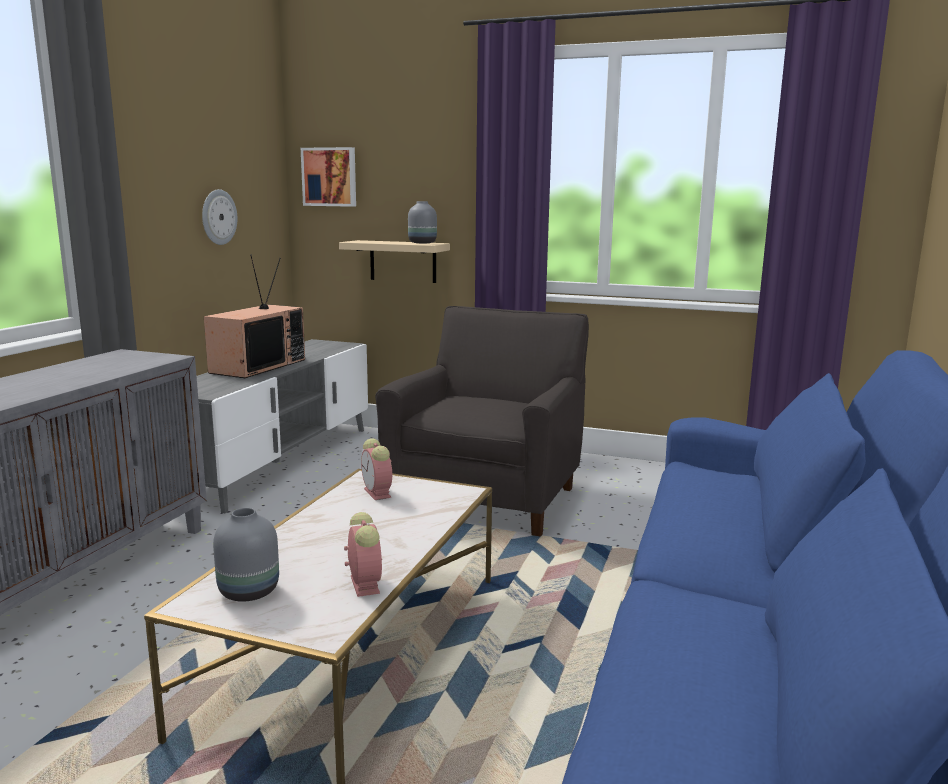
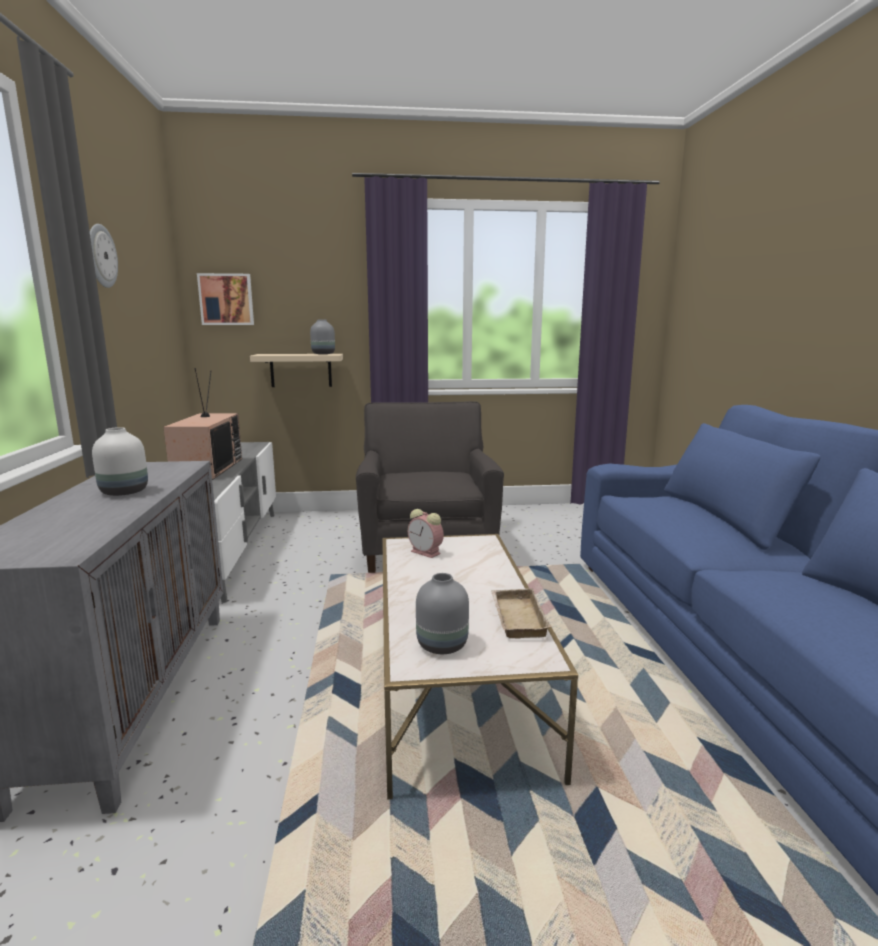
camera: 25 degrees left, 0 degrees up
wall clock [202,189,238,245] -> wall clock moved to [90,224,118,288]
alarm clock [344,512,382,597] -> beige tray [491,588,552,638]
none -> white vase [92,427,148,496]

